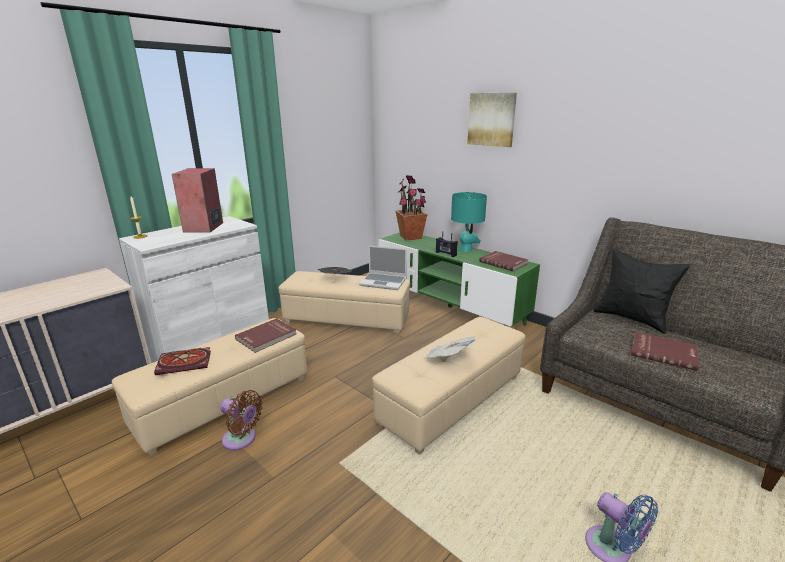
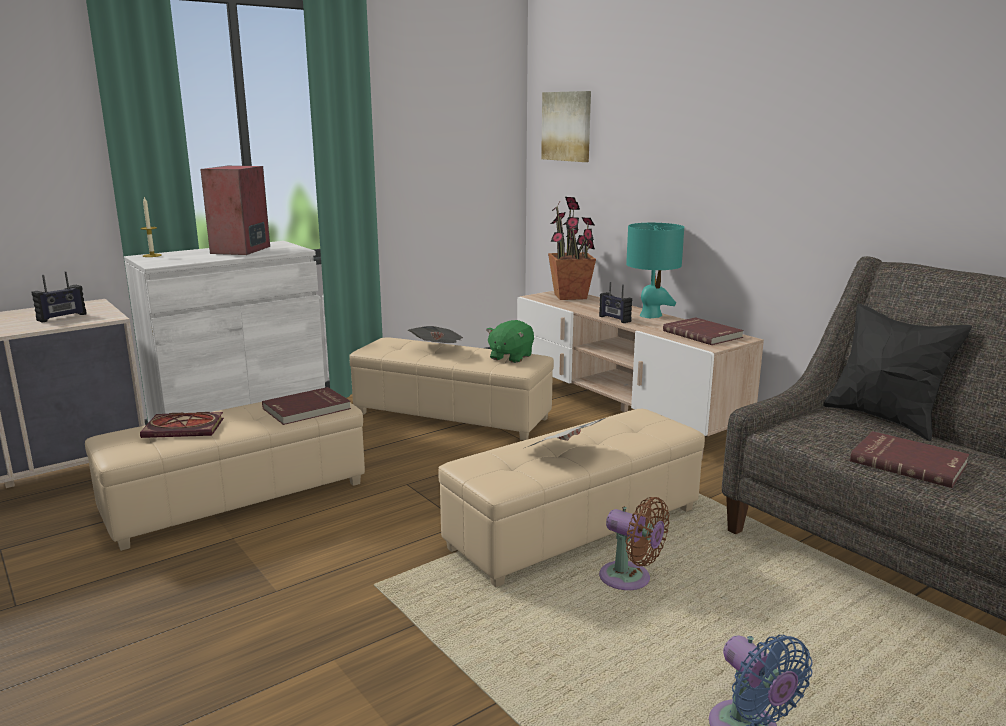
camera: 10 degrees right, 5 degrees down
brown fan [220,390,262,450] -> brown fan moved to [599,497,669,590]
laptop [359,245,407,290] -> green plush toy [486,320,534,363]
green tv stand [378,233,540,327] -> beige tv stand [517,291,764,459]
picture [467,93,517,147] -> picture moved to [541,91,591,162]
none -> radio [32,272,86,322]

